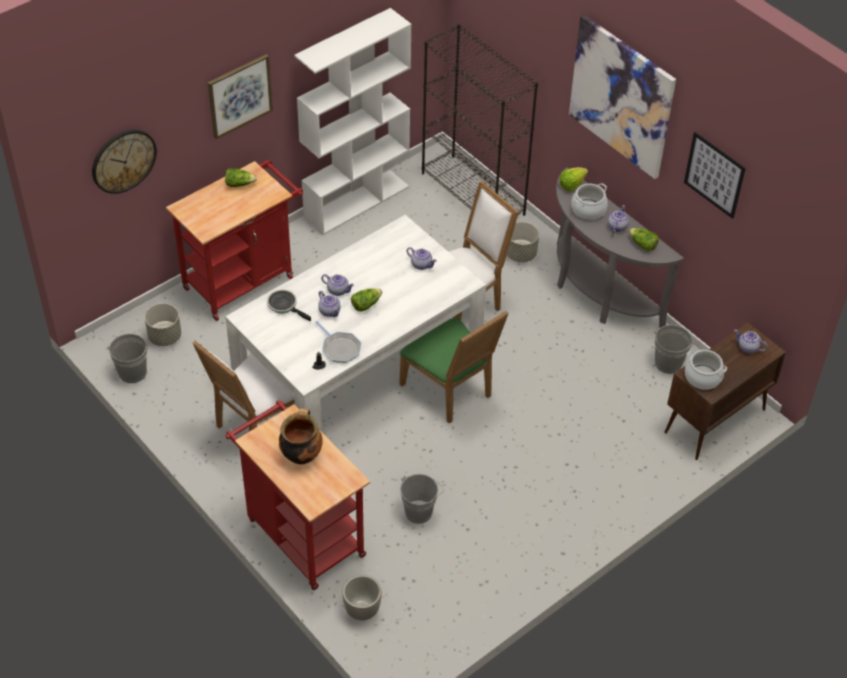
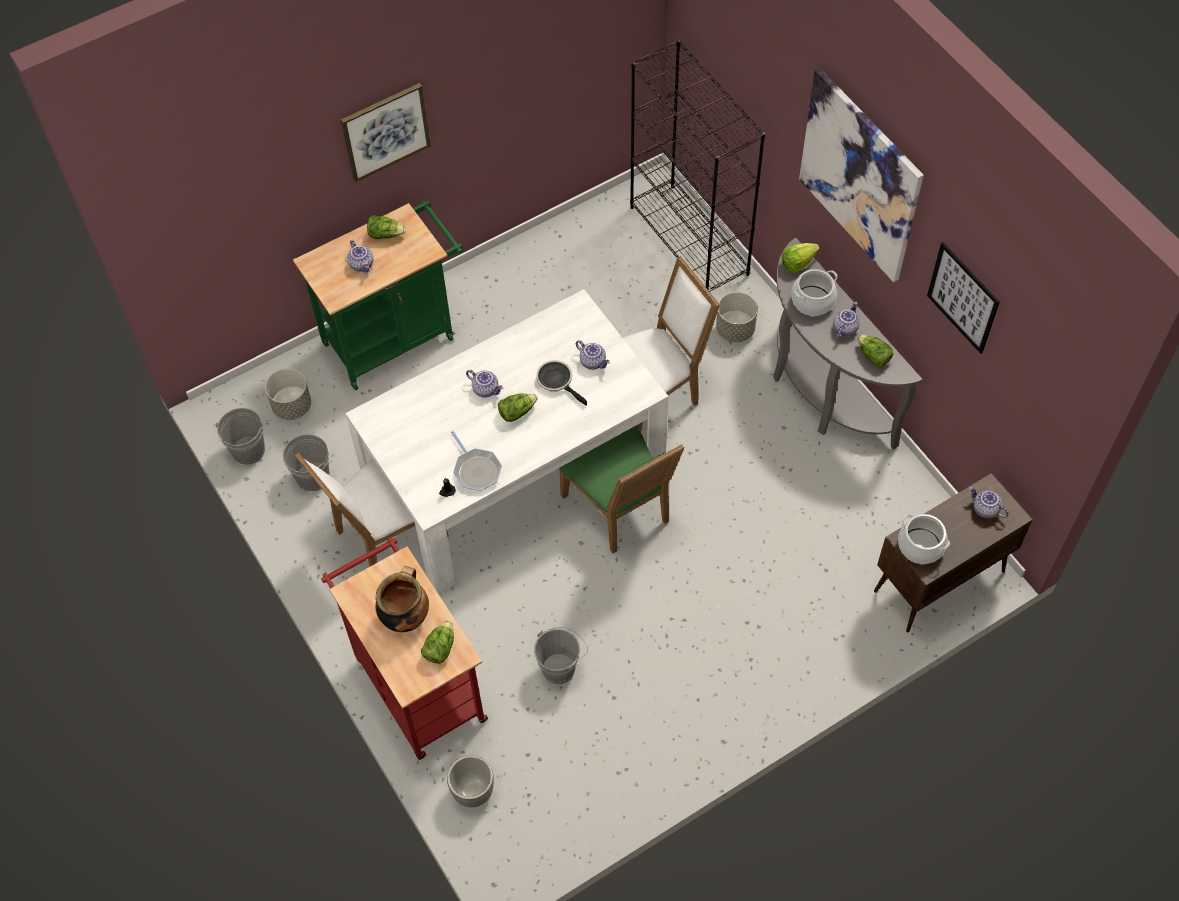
camera: 10 degrees right, 10 degrees up
wall clock [92,129,157,194] -> none
red cart [166,160,303,321] -> green cart [293,201,463,390]
frying pan [267,289,311,322] -> frying pan moved to [536,360,587,406]
white bookcase [294,8,412,236] -> none
teapot [318,291,340,317] -> teapot moved to [347,240,373,273]
grey bucket [653,325,694,374] -> grey bucket moved to [283,434,330,491]
none -> lettuce [421,621,454,664]

